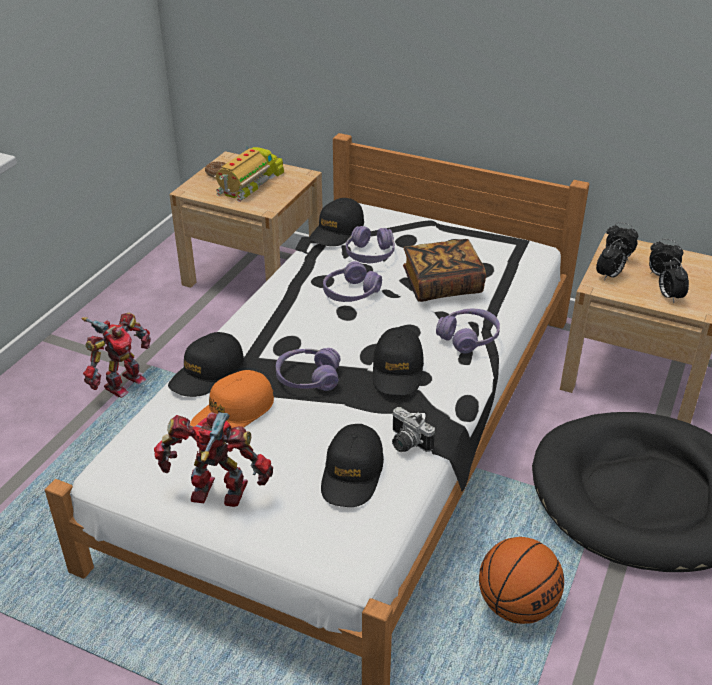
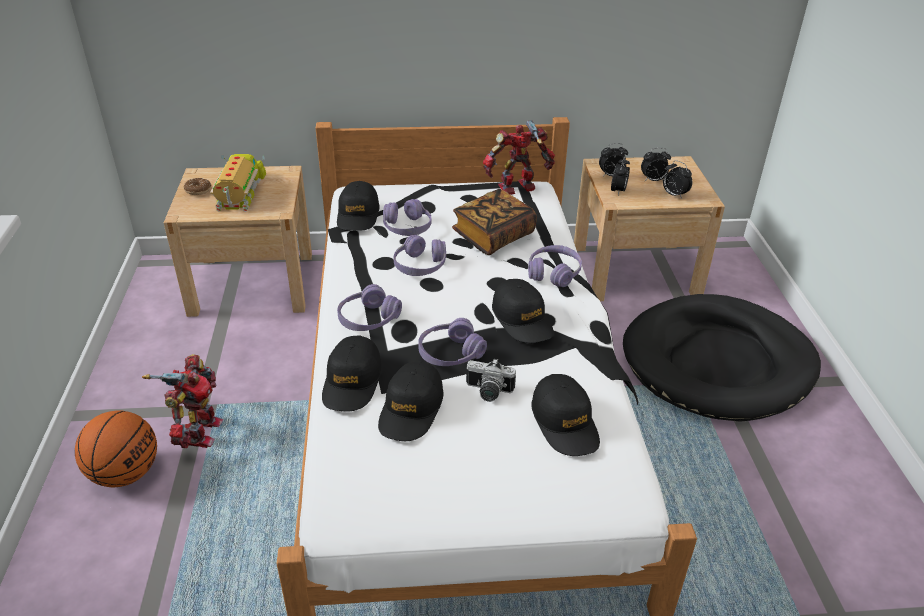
camera: 30 degrees left, 0 degrees up
toy robot [154,412,273,507] -> toy robot moved to [483,120,555,195]
orange cap [190,370,274,428] -> black cap [378,361,443,441]
camera [392,407,435,452] -> camera moved to [466,358,516,402]
basketball [479,537,564,624] -> basketball moved to [75,411,157,487]
none -> purple headphones [337,284,402,331]

